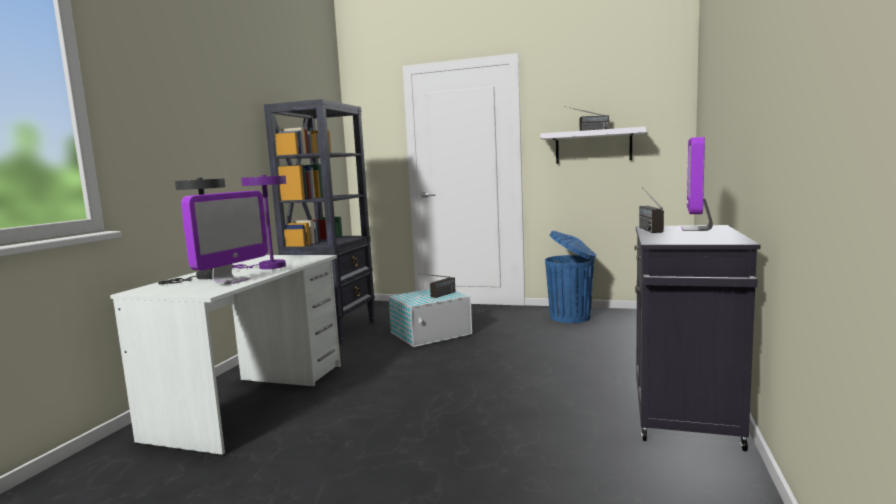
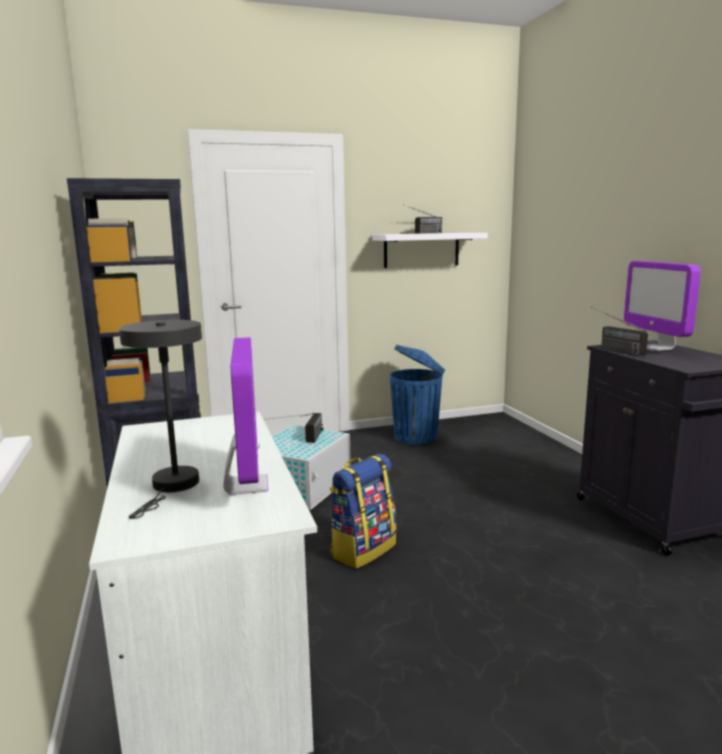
camera: 35 degrees left, 5 degrees up
purple table lamp [232,175,286,269] -> none
none -> backpack [330,454,397,569]

